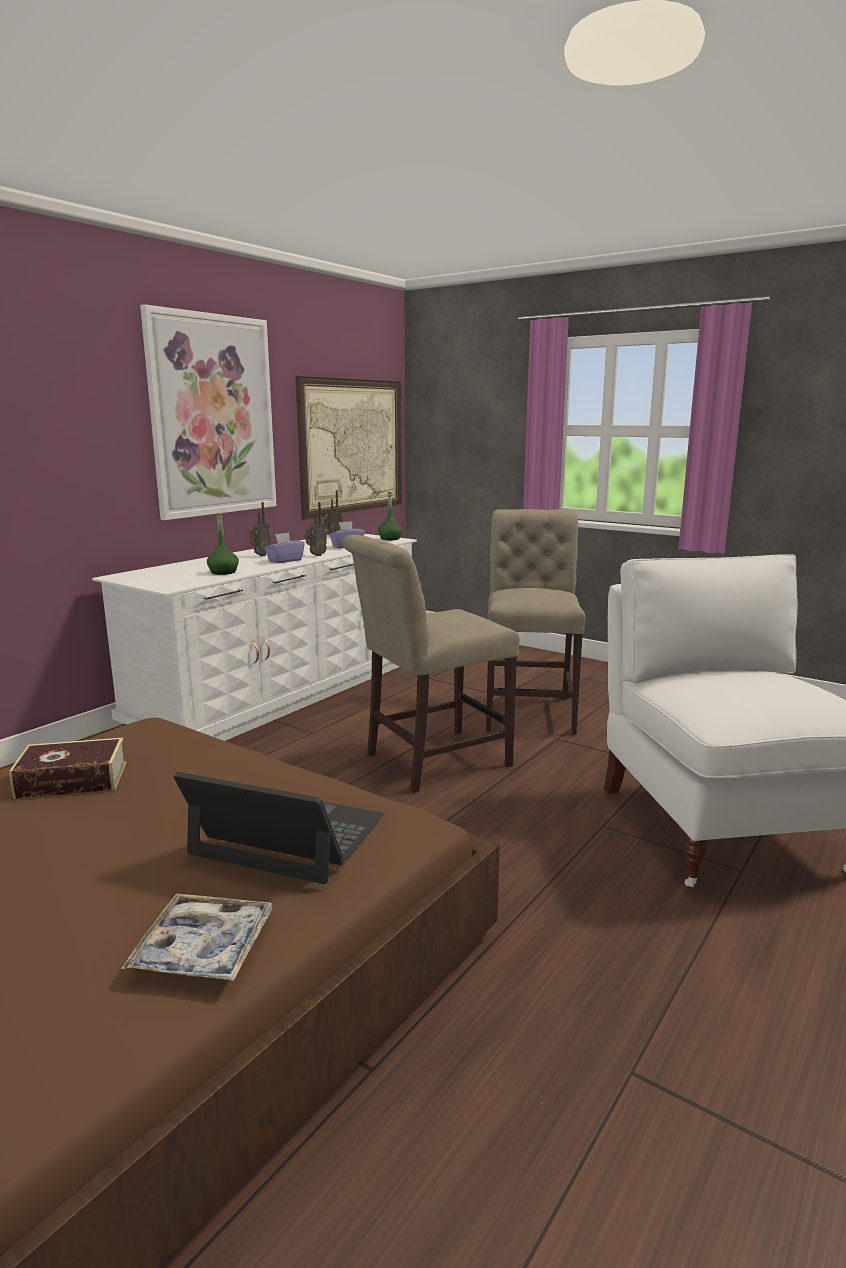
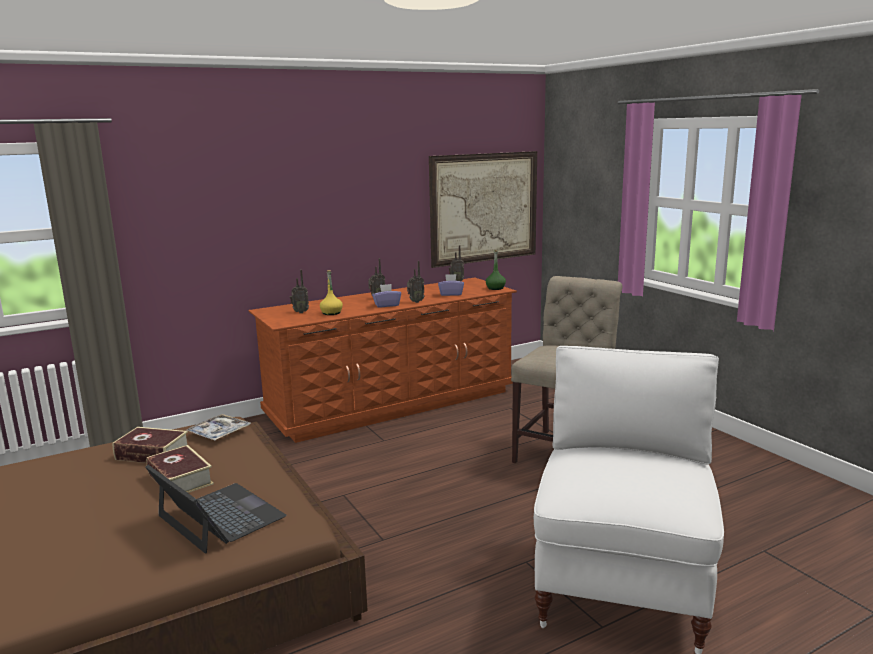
camera: 25 degrees right, 0 degrees up
white dresser [92,534,417,741] -> brown dresser [249,278,517,443]
tray [121,893,273,981] -> tray moved to [185,414,251,440]
picture [140,304,276,520] -> none
green bottle [207,513,239,575] -> yellow bottle [320,270,343,315]
beige chair [343,535,520,793] -> none
none -> book [147,445,214,498]
none -> radio [290,270,309,313]

